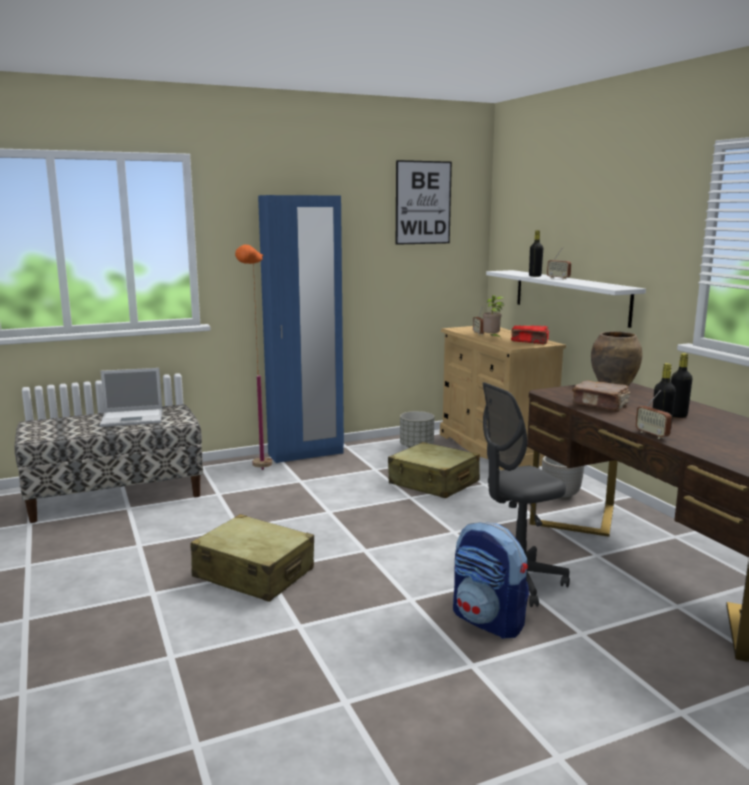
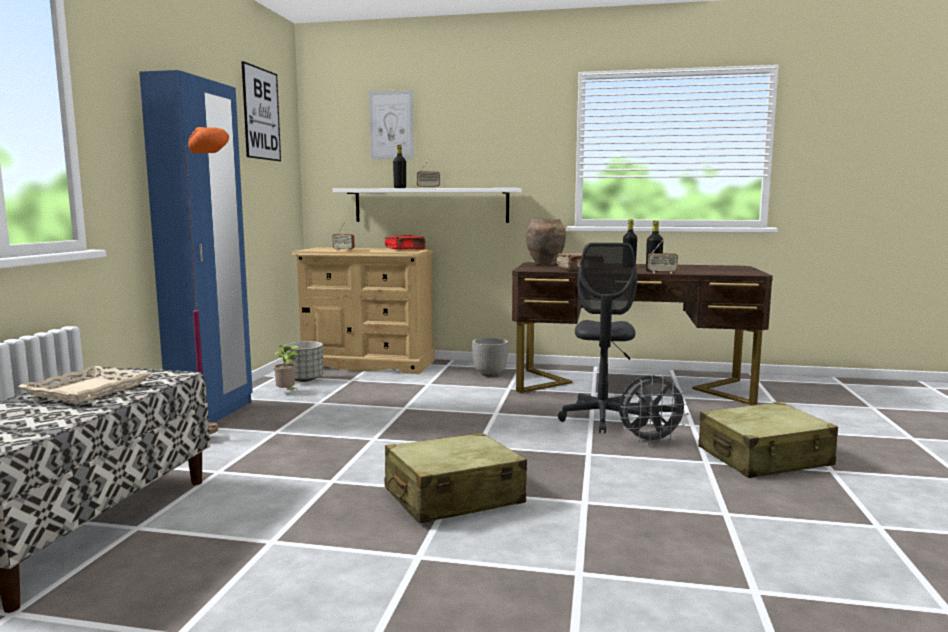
camera: 55 degrees left, 5 degrees down
laptop [100,368,162,427] -> beige tray [18,366,152,403]
beige suitcase [388,442,480,498] -> beige suitcase moved to [698,402,838,478]
backpack [453,522,529,639] -> grey fan [619,375,690,445]
potted plant [483,295,504,338] -> potted plant moved to [274,345,299,391]
none -> picture [369,90,414,159]

